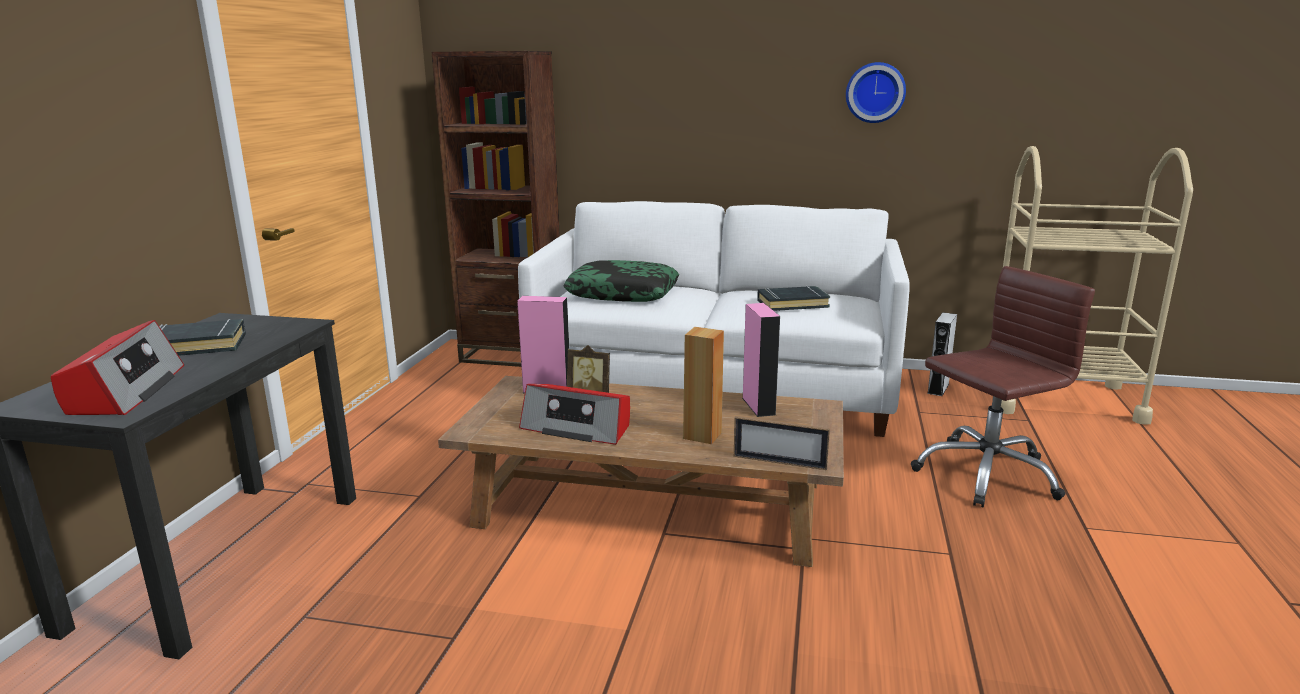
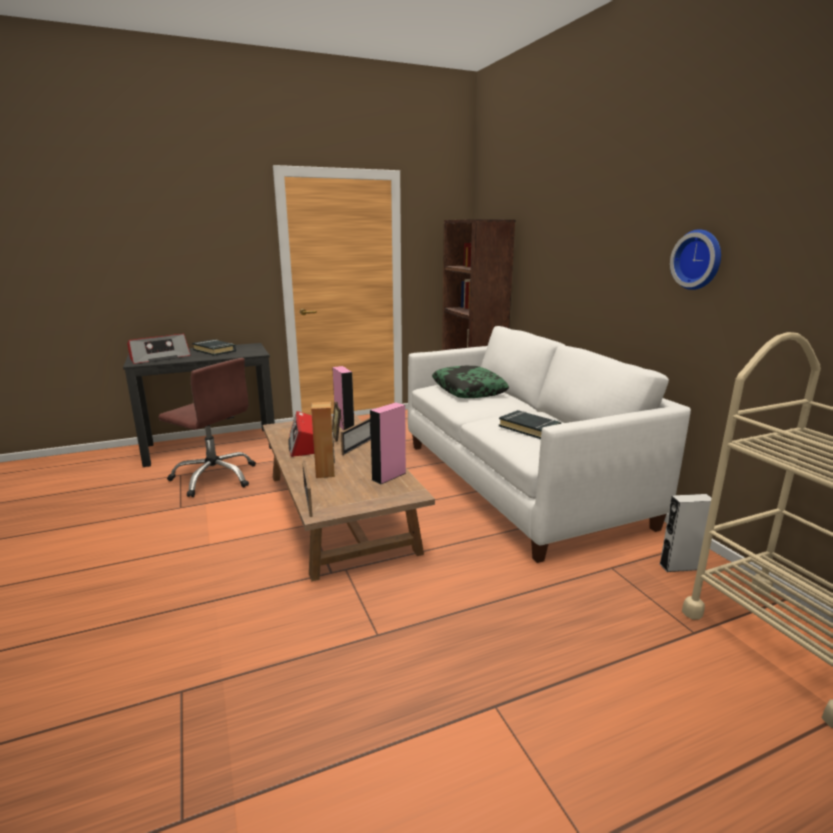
camera: 55 degrees right, 0 degrees up
brown office chair [911,266,1095,507] -> brown office chair moved to [158,358,256,497]
none -> picture frame [341,418,371,455]

